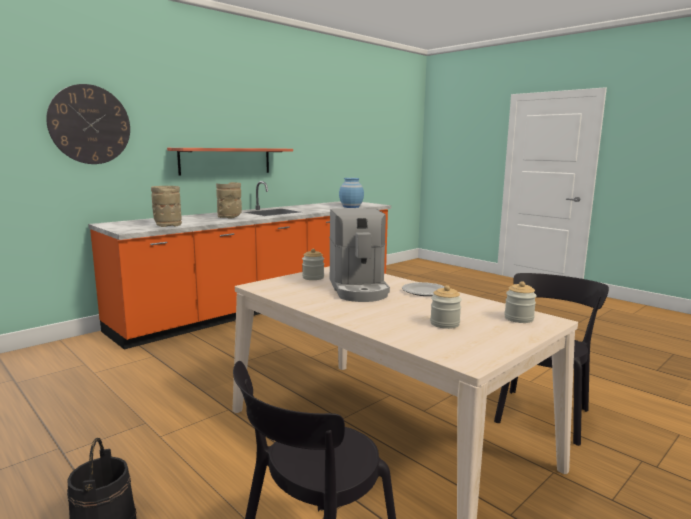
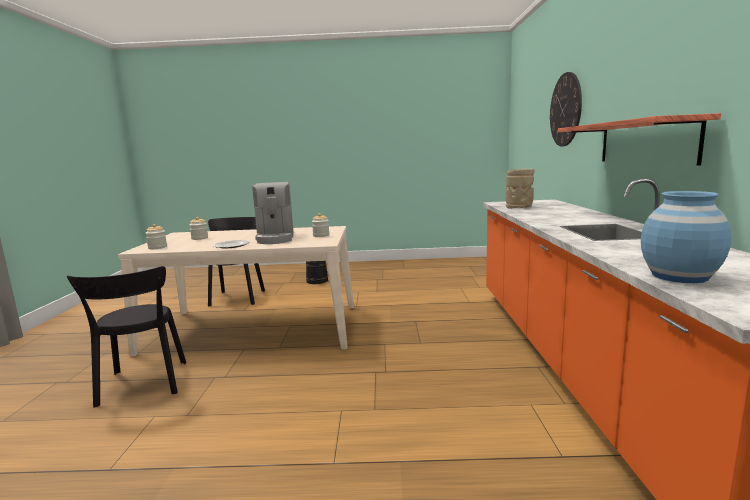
camera: 135 degrees right, 0 degrees up
beige vase [216,182,242,219] -> none
coffee machine [330,208,390,302] -> coffee machine turned 135 degrees counterclockwise [252,182,293,244]

